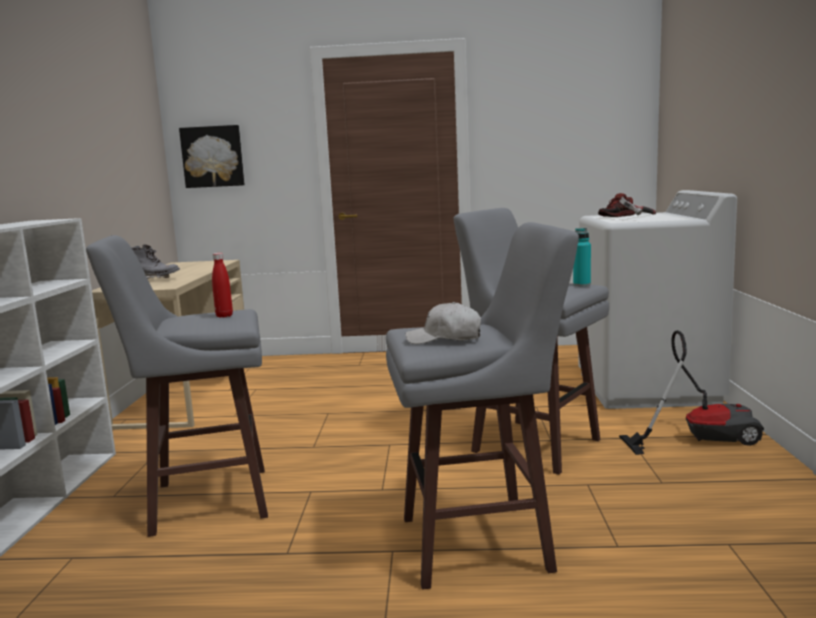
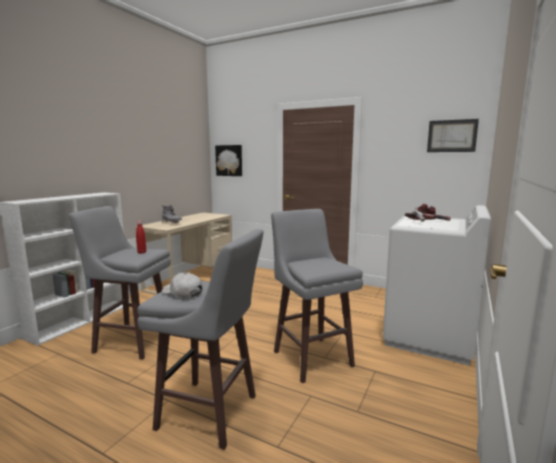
camera: 25 degrees right, 0 degrees up
turquoise bottle [573,228,591,286] -> none
vacuum cleaner [619,330,764,455] -> none
none -> picture [427,119,479,152]

